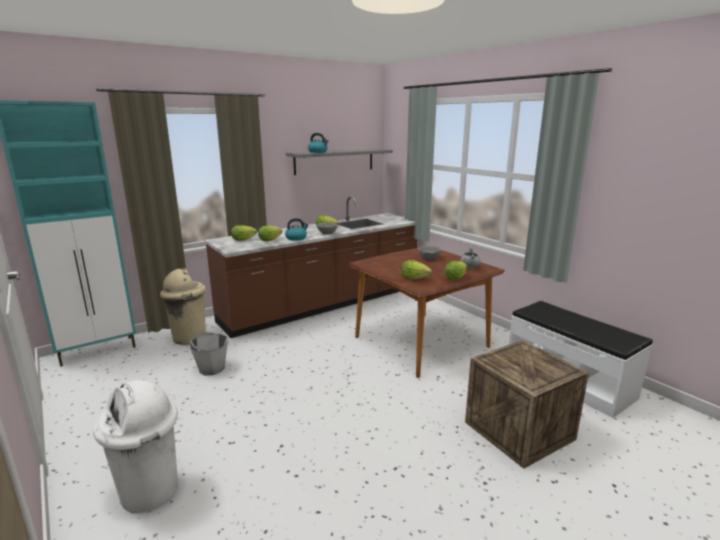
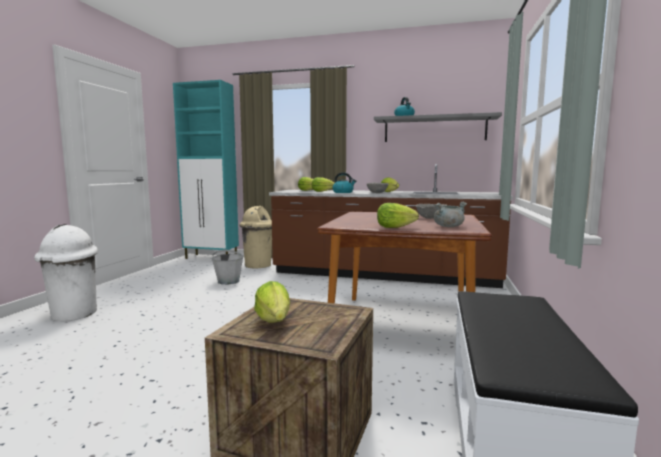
camera: 50 degrees right, 10 degrees down
lettuce [401,260,432,279] -> lettuce moved to [254,281,290,323]

